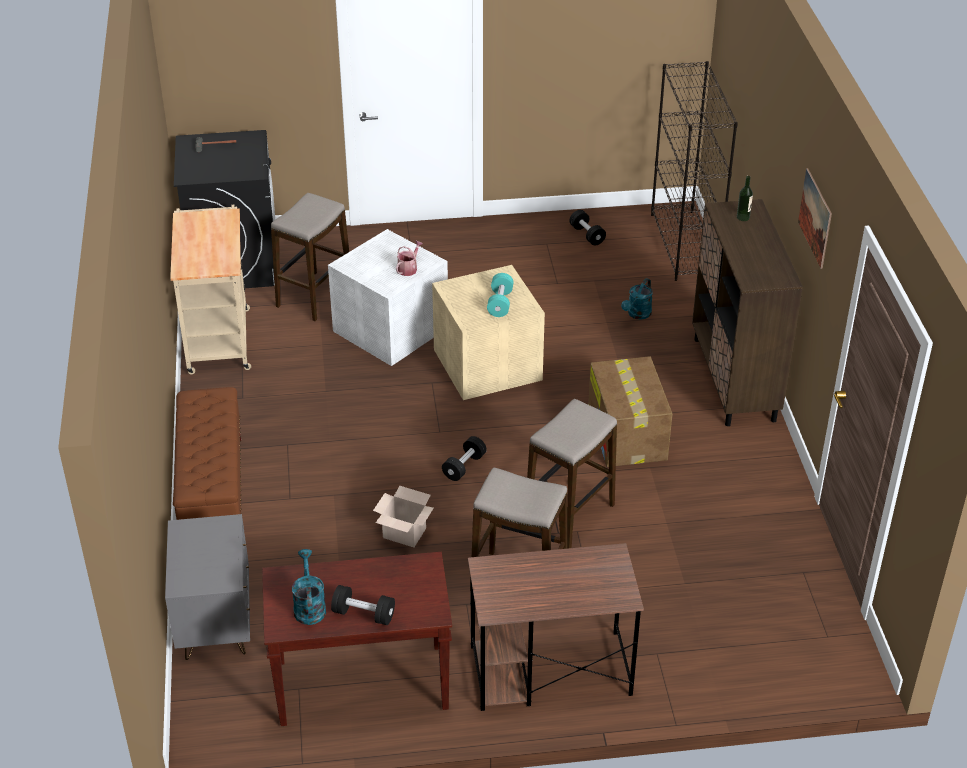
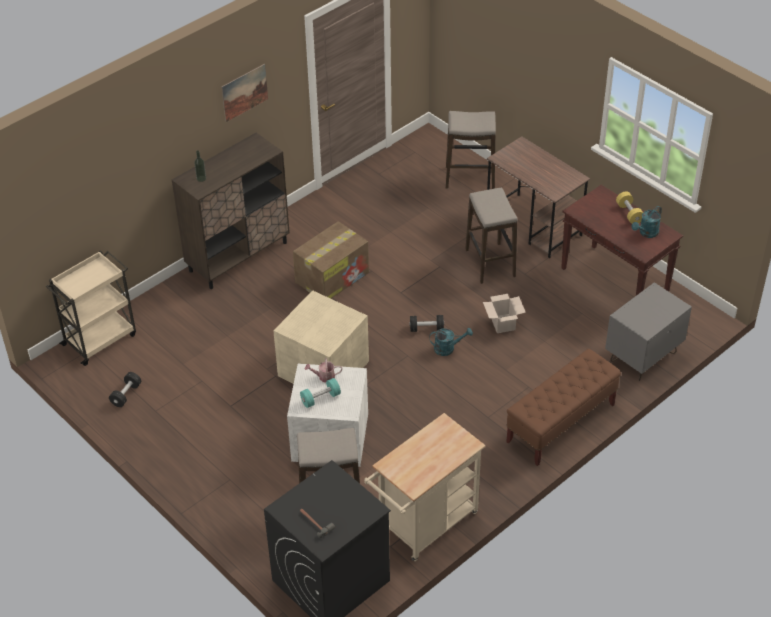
camera: 125 degrees left, 5 degrees up
black dumbbell [331,585,395,625] -> yellow dumbbell [616,191,643,224]
turquoise dumbbell [487,273,514,317] -> turquoise dumbbell moved to [300,378,341,408]
stool [527,399,617,549] -> stool moved to [446,111,496,189]
turquoise watering can [621,278,653,320] -> turquoise watering can moved to [429,328,473,356]
black bookcase [651,61,738,281] -> beige cart [46,250,136,366]

